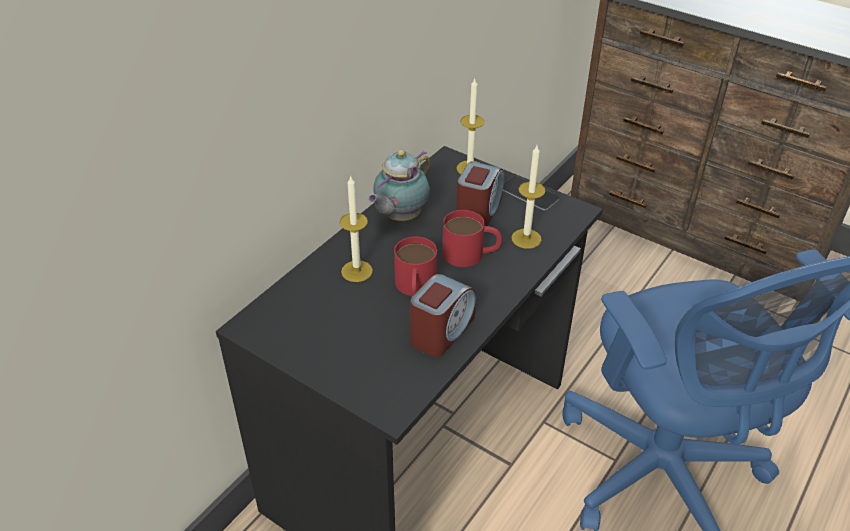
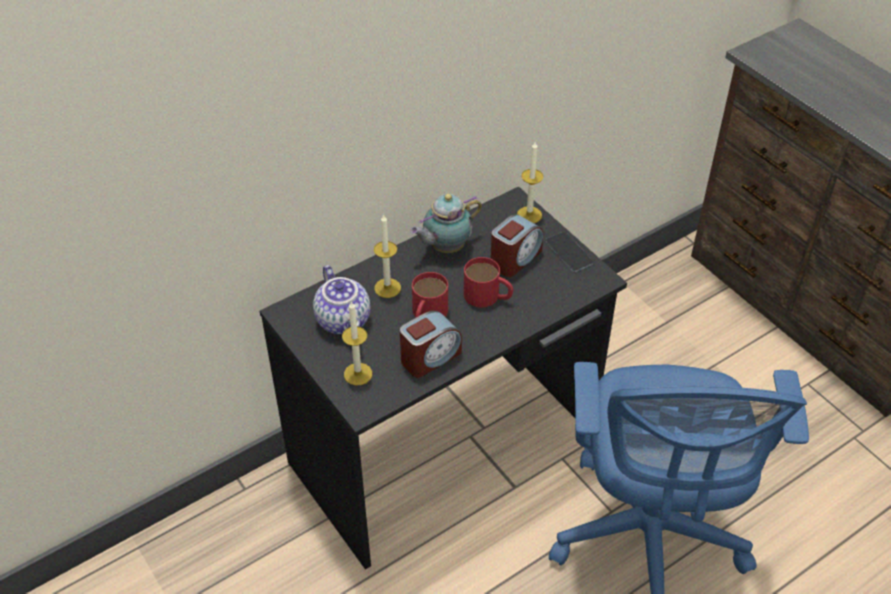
camera: 20 degrees right, 5 degrees up
candle [512,145,545,249] -> candle moved to [342,301,372,385]
none -> teapot [313,265,370,334]

